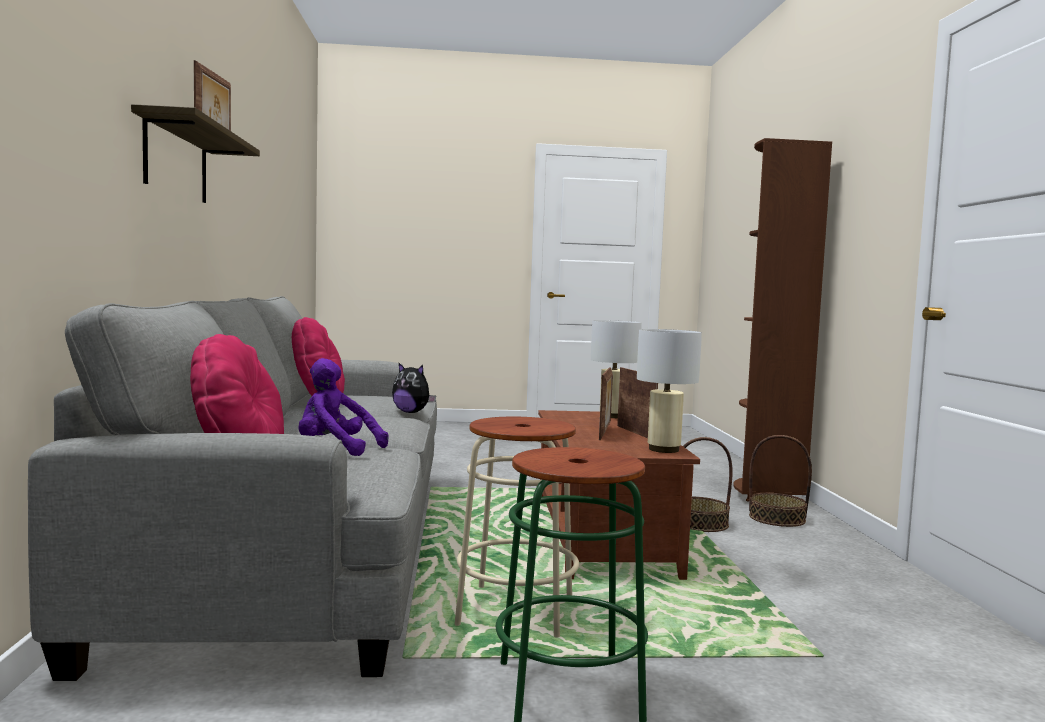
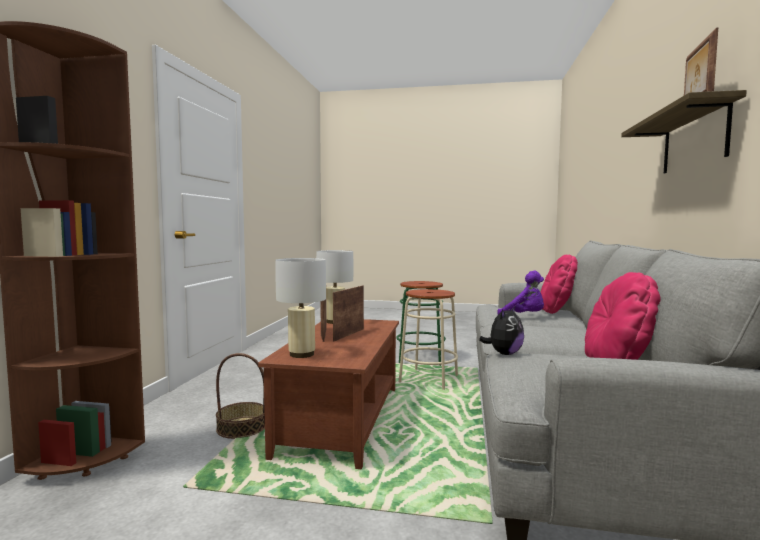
camera: 165 degrees left, 0 degrees up
plush toy [392,363,436,413] -> plush toy turned 90 degrees clockwise [479,306,524,355]
basket [749,435,812,527] -> none

